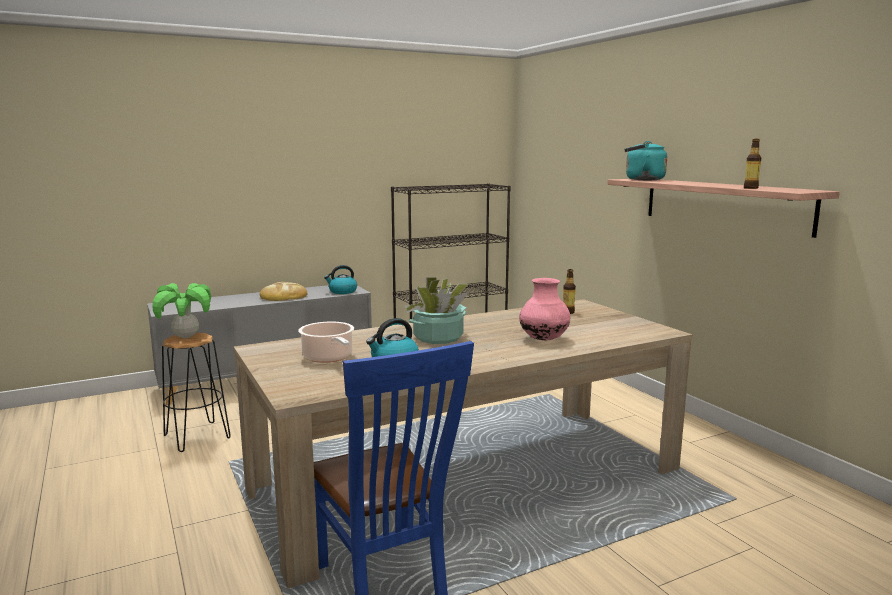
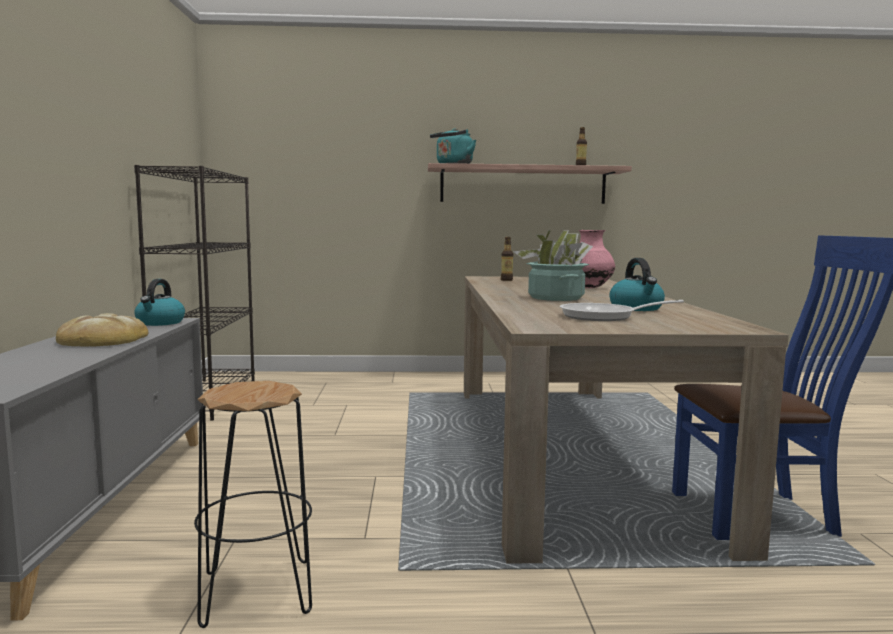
camera: 65 degrees left, 5 degrees down
potted plant [152,283,211,338] -> none
cooking pot [298,322,354,363] -> frying pan [560,300,684,321]

